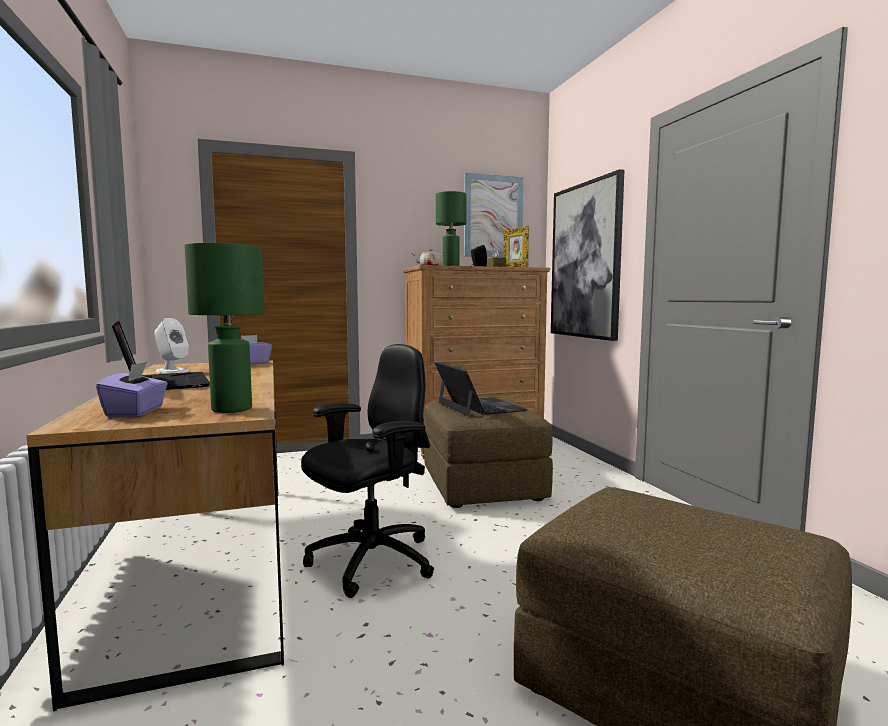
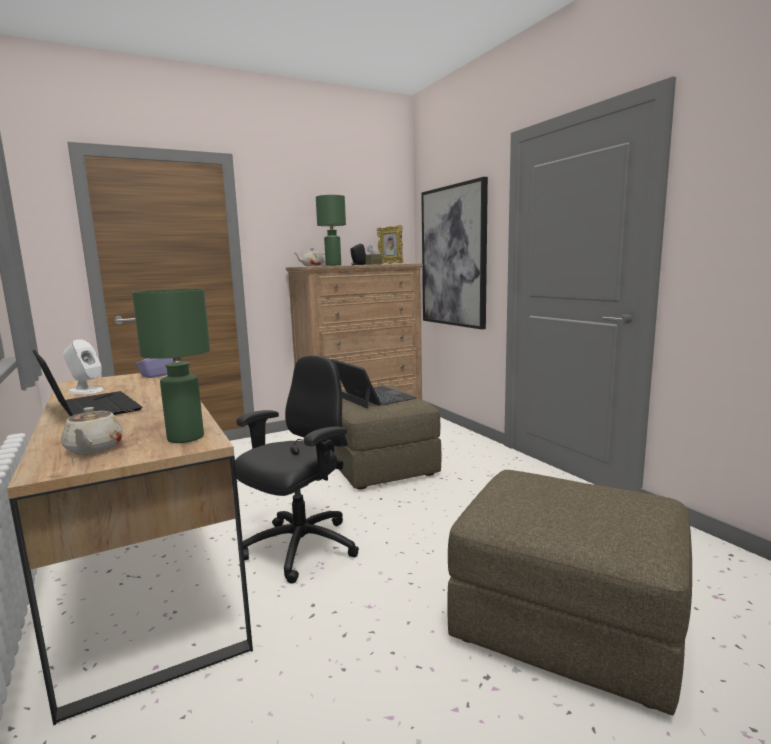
camera: 10 degrees left, 5 degrees up
purple tissue box [96,362,168,417] -> beige teapot [61,407,123,454]
picture [464,173,523,257] -> none

